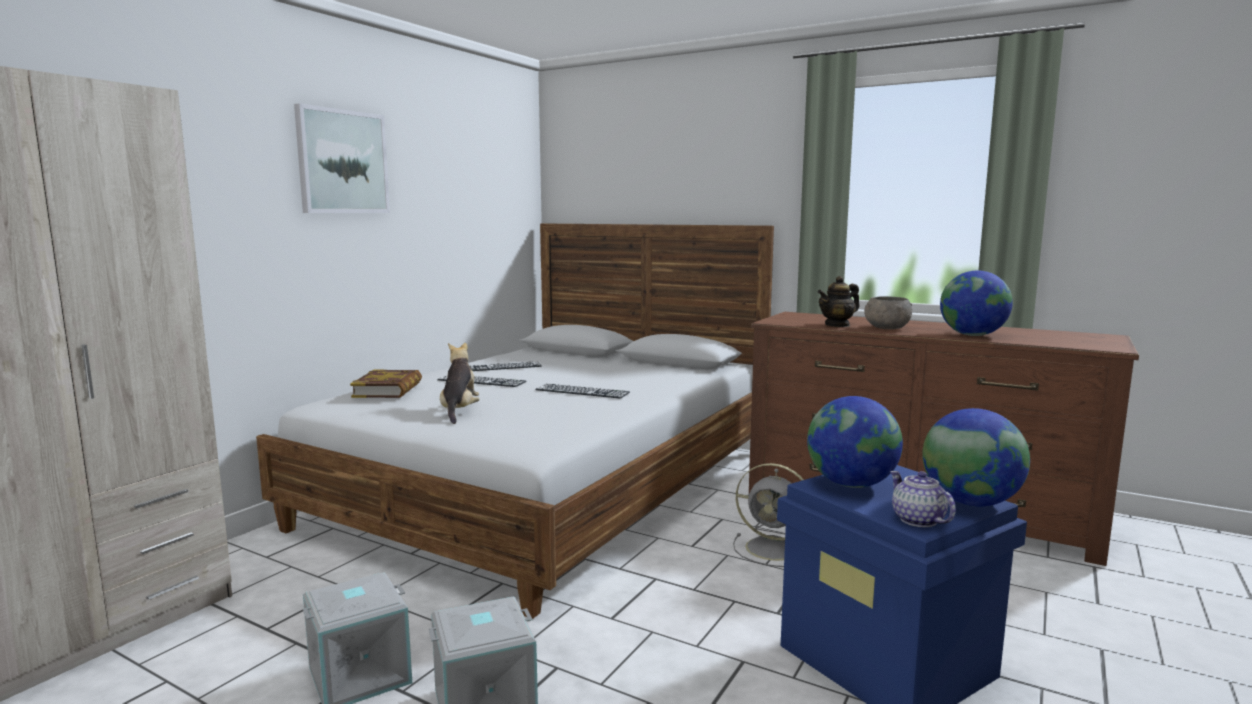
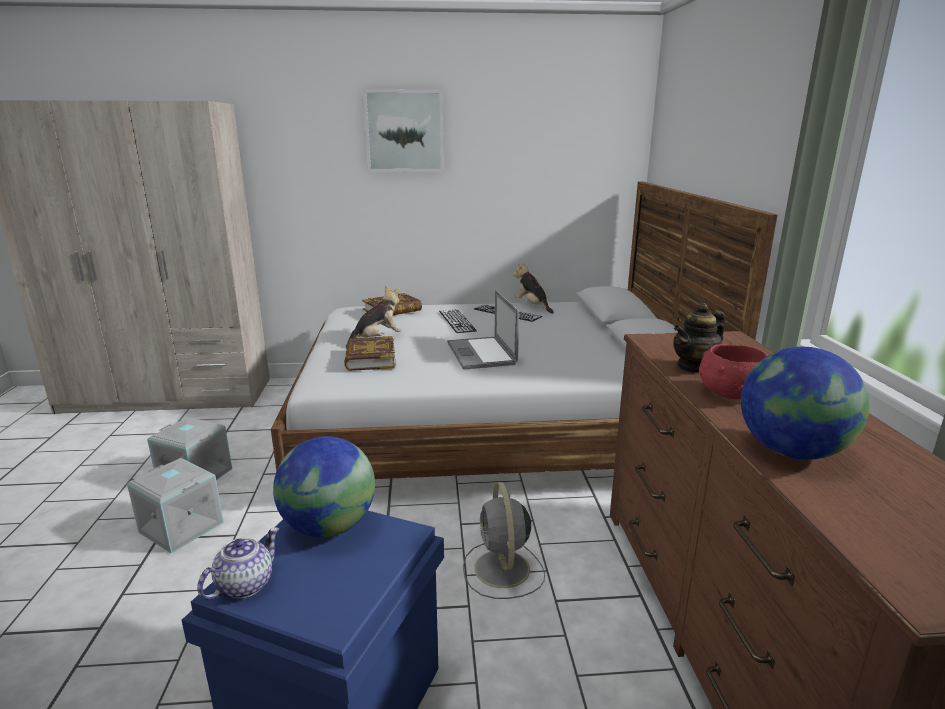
camera: 55 degrees right, 10 degrees up
keyboard [535,384,630,398] -> laptop [447,290,519,369]
teapot [818,276,860,327] -> teapot turned 60 degrees counterclockwise [673,303,725,374]
grey bowl [864,296,912,329] -> red bowl [698,344,768,400]
globe [922,408,1030,507] -> none
none -> book [344,336,396,371]
none -> plush toy [513,261,554,314]

